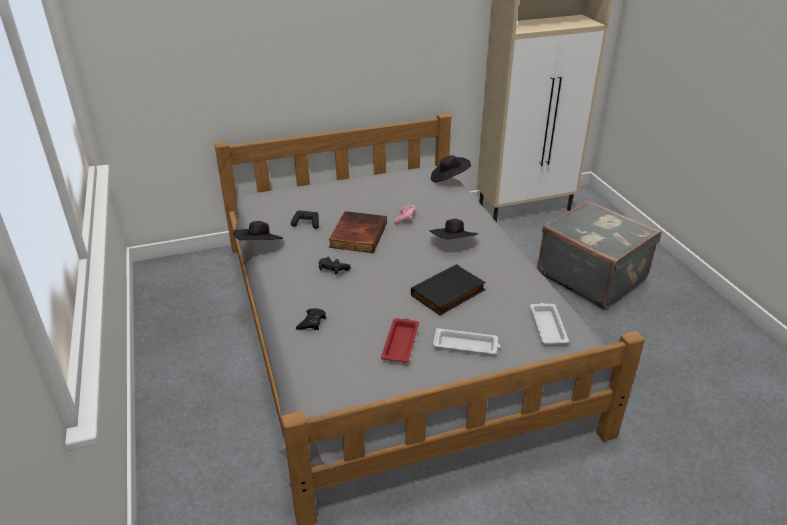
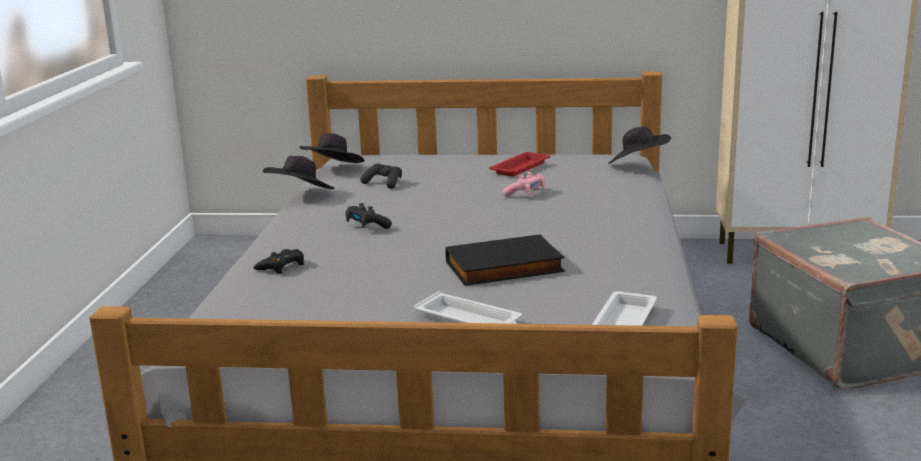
camera: 25 degrees right, 15 degrees down
book [329,211,387,253] -> none
red tray [381,318,419,363] -> red tray moved to [489,152,550,176]
black hat [430,219,478,239] -> black hat moved to [300,133,365,163]

